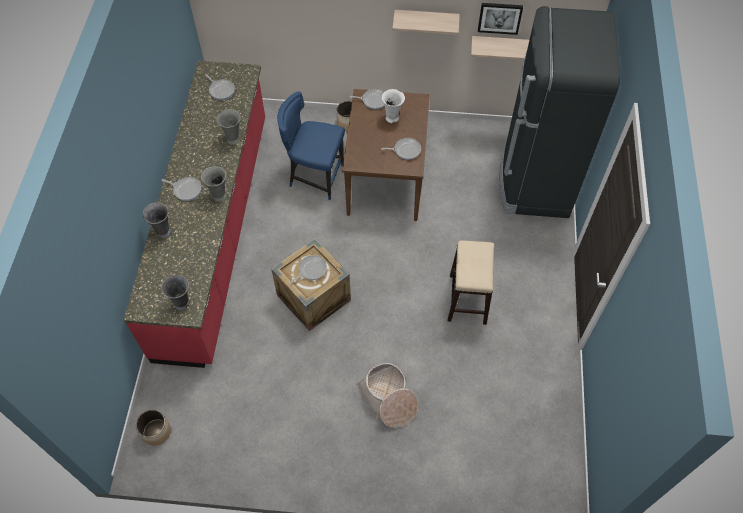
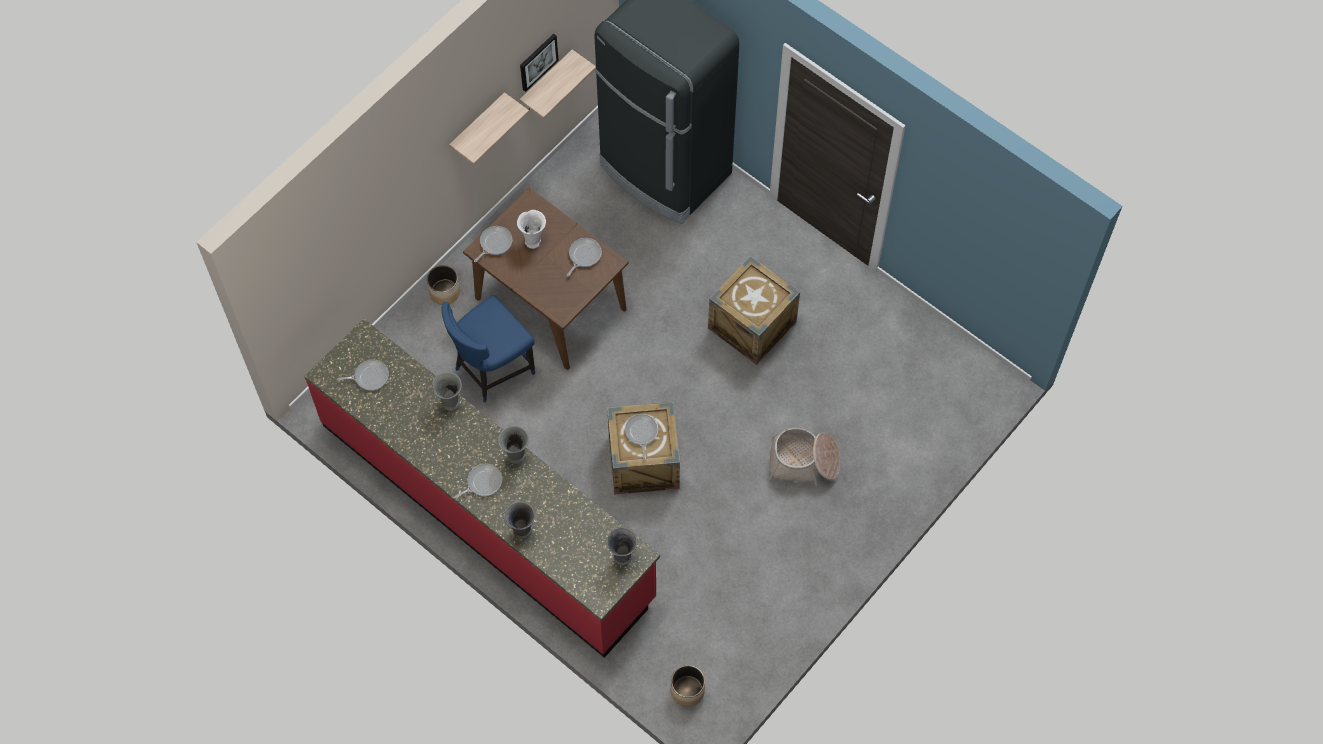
camera: 55 degrees left, 5 degrees up
stool [448,240,494,325] -> crate [708,256,800,365]

